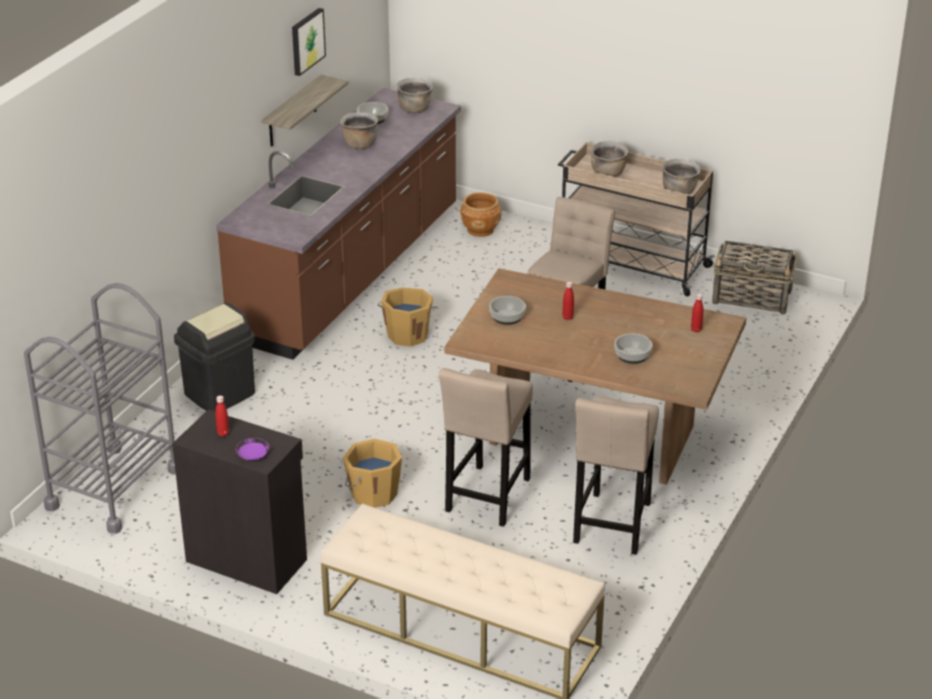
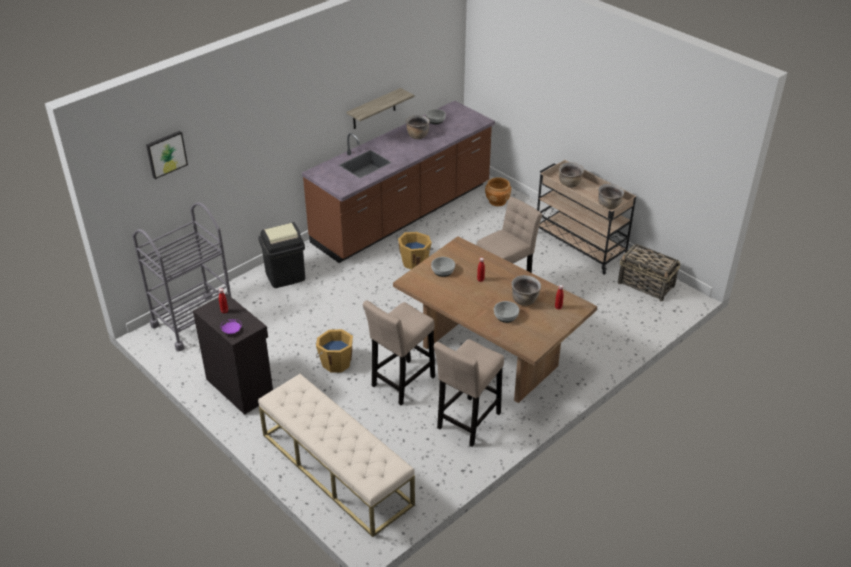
camera: 20 degrees right, 5 degrees up
picture [292,8,326,76] -> picture moved to [146,131,188,179]
brown cooking pot [396,78,433,113] -> brown cooking pot moved to [511,275,541,306]

